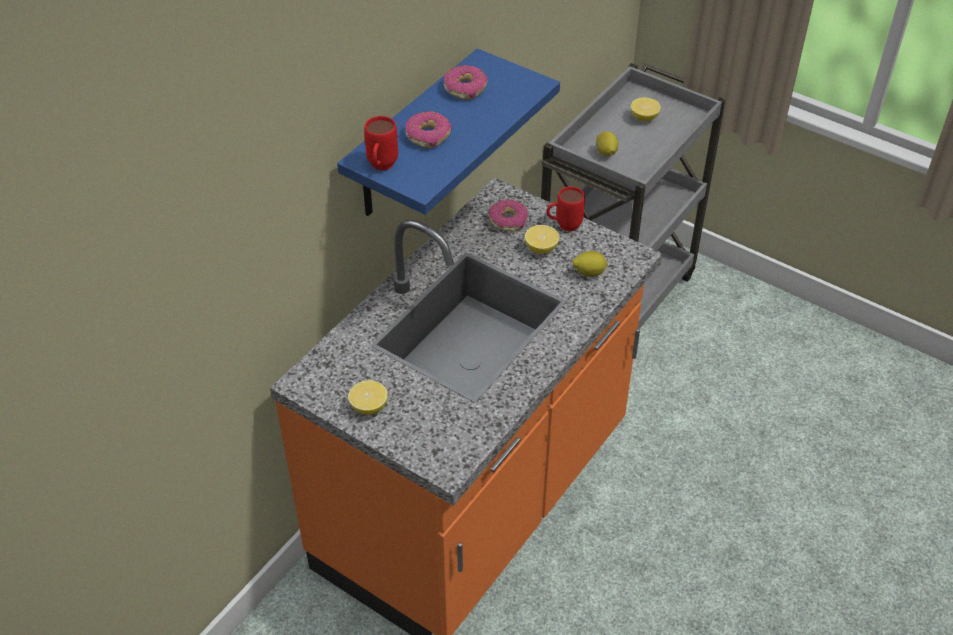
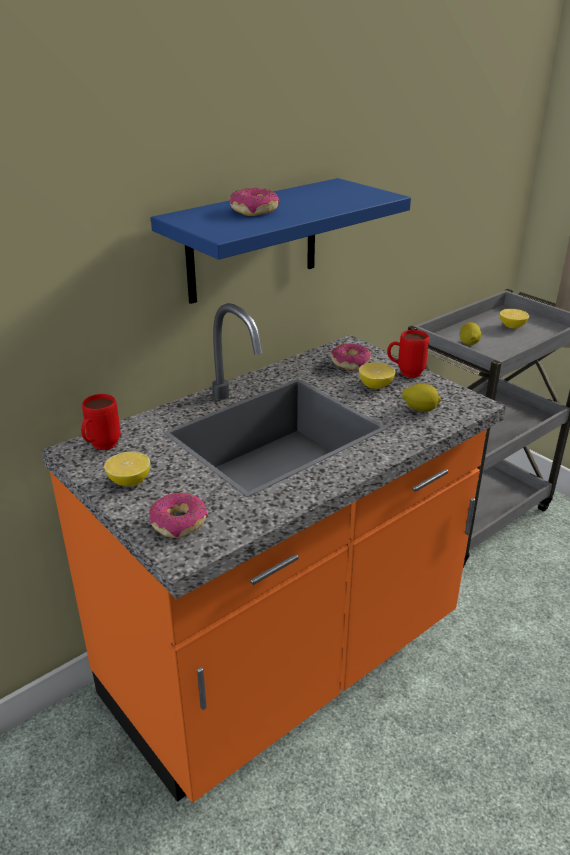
camera: 15 degrees right, 15 degrees down
red mug [364,116,398,170] -> red mug moved to [81,394,121,450]
donut [444,65,488,100] -> donut moved to [149,493,208,538]

